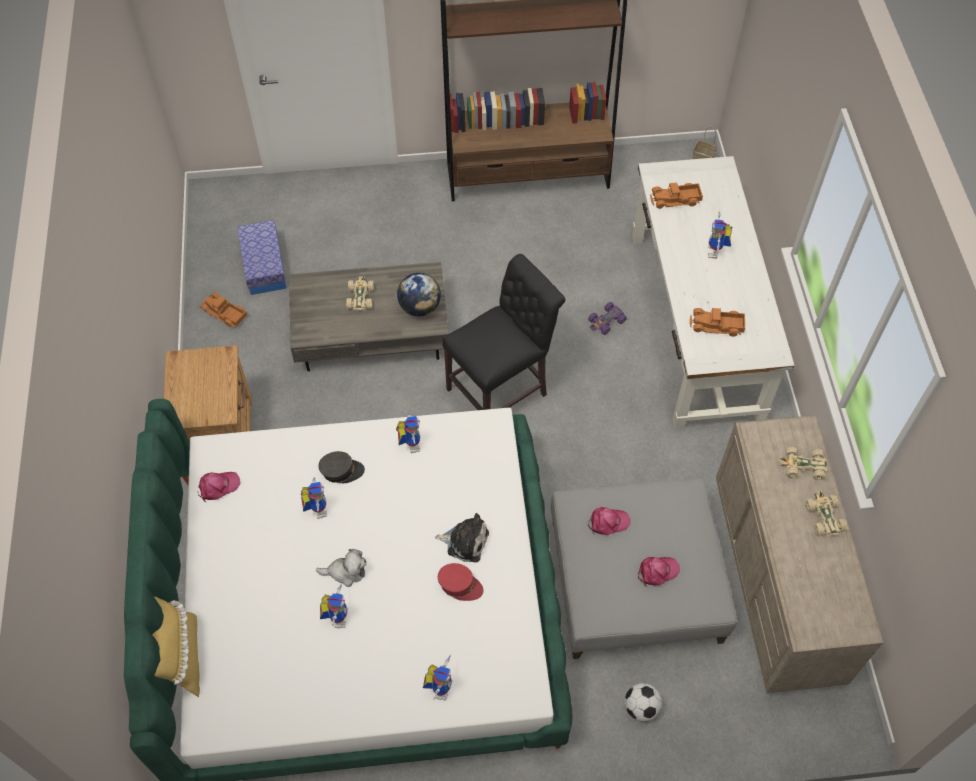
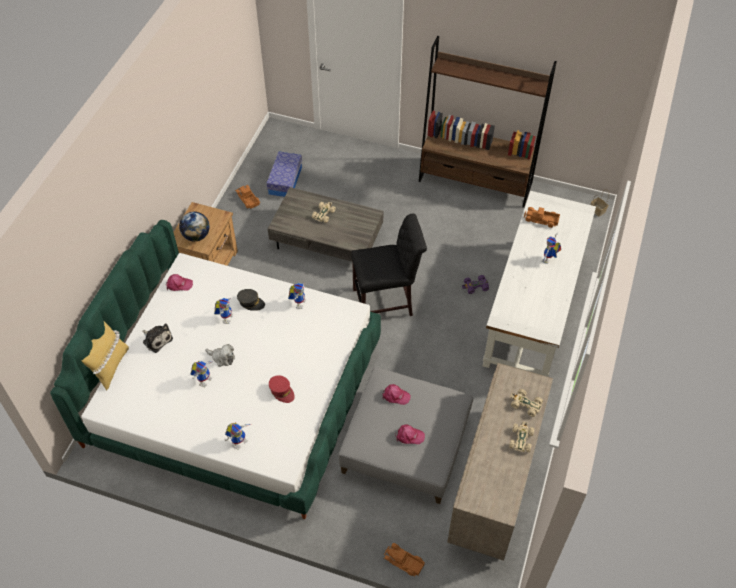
camera: 25 degrees right, 5 degrees down
globe [397,273,441,316] -> globe moved to [179,212,210,242]
plush toy [435,513,489,562] -> plush toy moved to [142,324,173,353]
football [625,683,662,722] -> none
toy truck [690,308,745,337] -> toy truck moved to [384,543,425,577]

